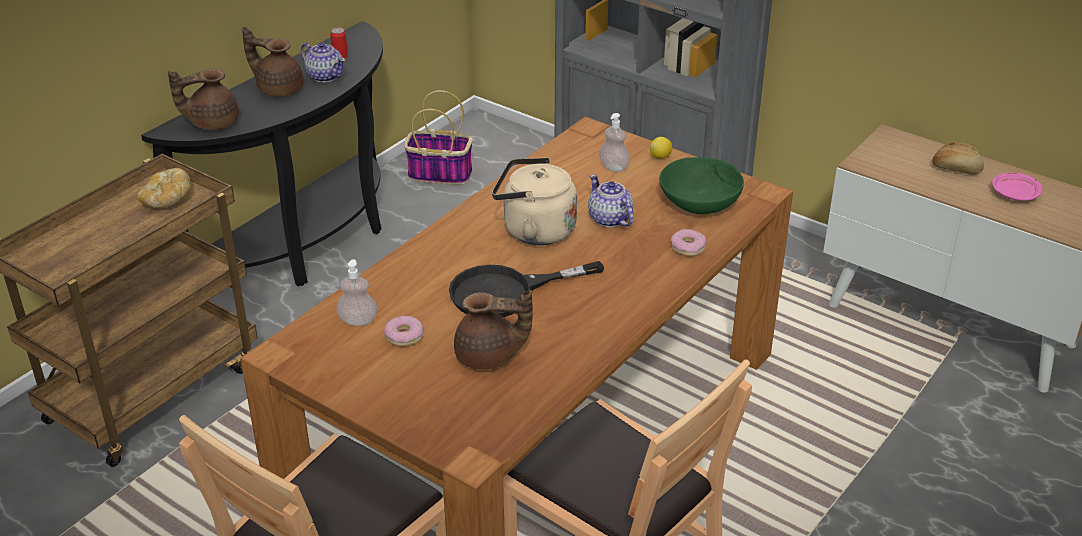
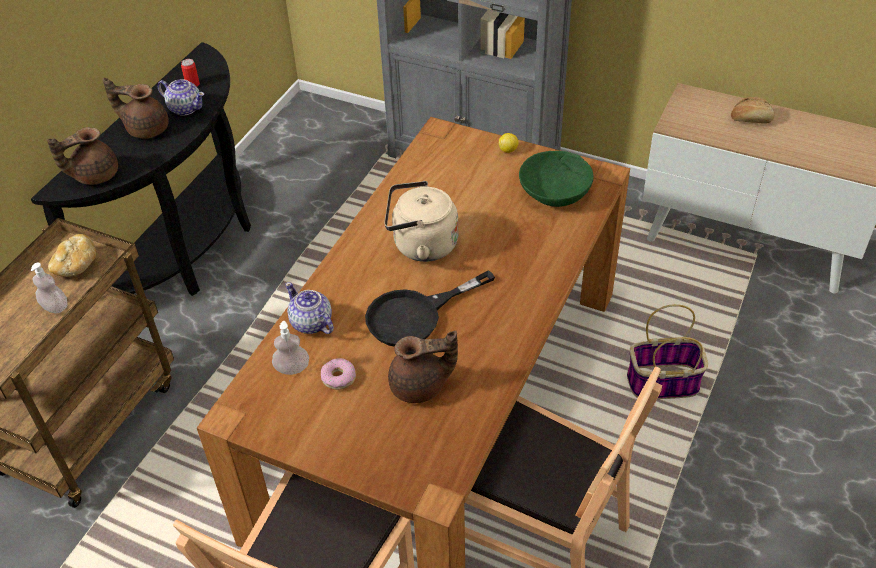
camera: 10 degrees left, 10 degrees up
basket [404,90,473,185] -> basket moved to [627,304,708,399]
teapot [588,174,634,227] -> teapot moved to [285,282,334,334]
soap dispenser [599,113,630,172] -> soap dispenser moved to [31,263,68,313]
donut [671,229,707,256] -> none
pink plate [992,172,1042,201] -> none

